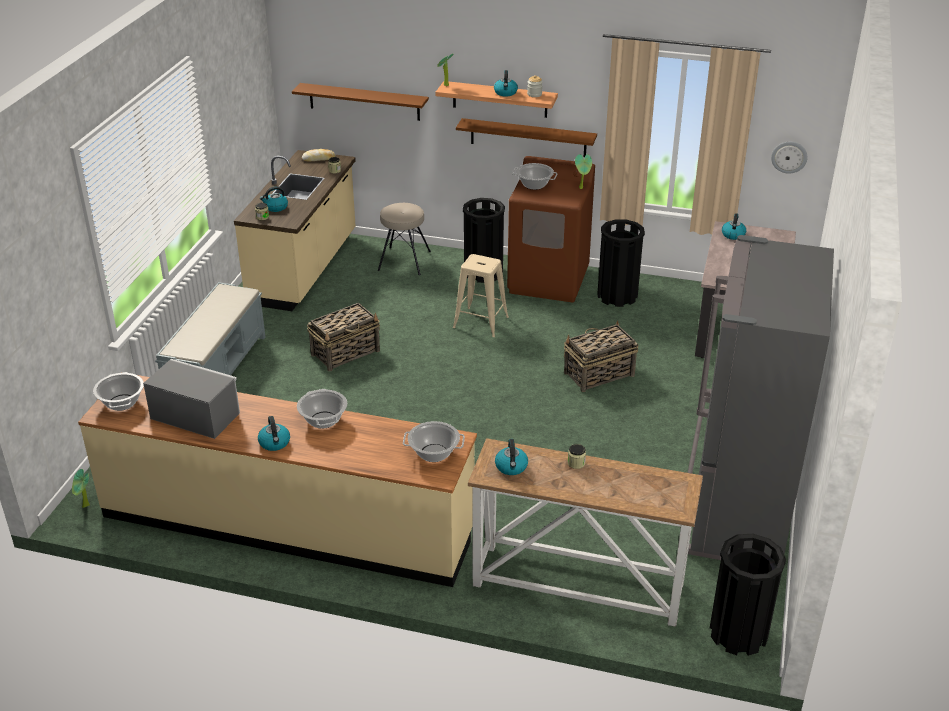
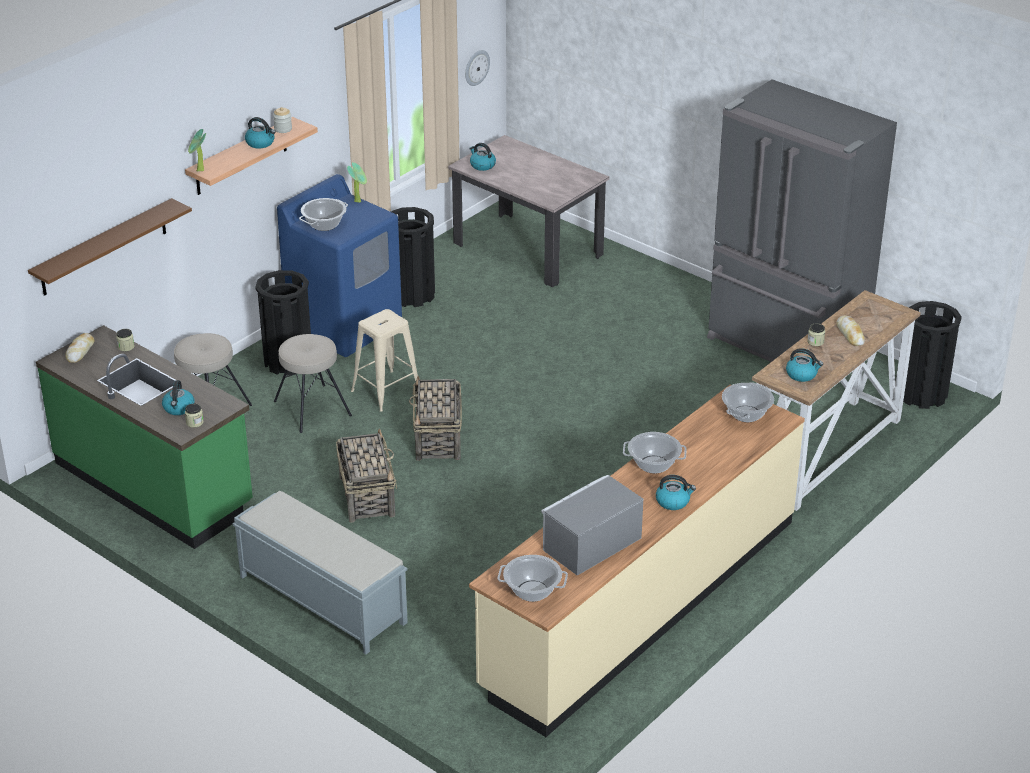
camera: 65 degrees left, 0 degrees up
potted plant [72,469,90,508] -> none
beige counter [234,150,356,311] -> green counter [36,325,253,549]
brown shelf [456,118,597,157] -> none
brown washing machine [507,156,595,302] -> blue washing machine [277,174,402,357]
basket [564,320,638,392] -> basket moved to [409,376,462,461]
none -> beige stool [274,334,352,433]
none -> bread [837,315,865,346]

